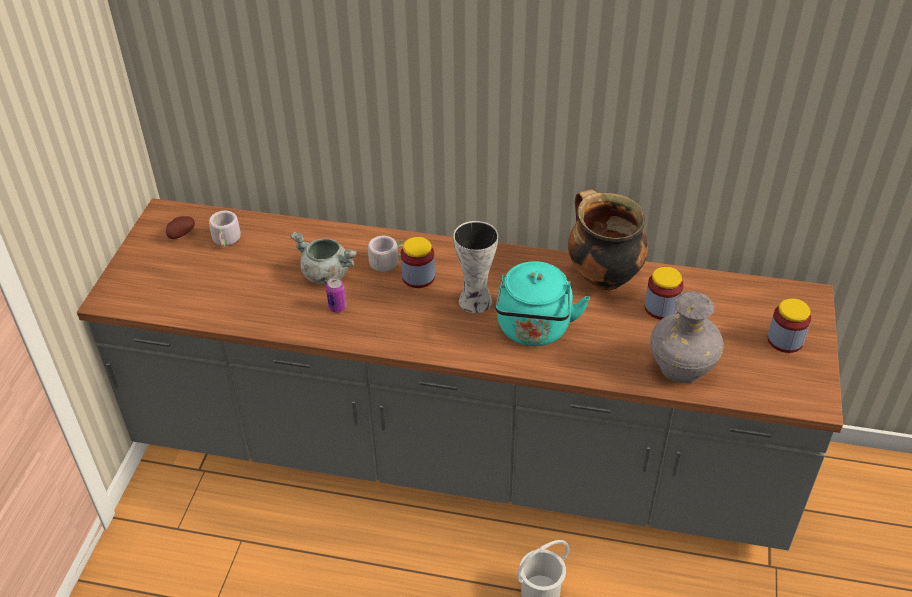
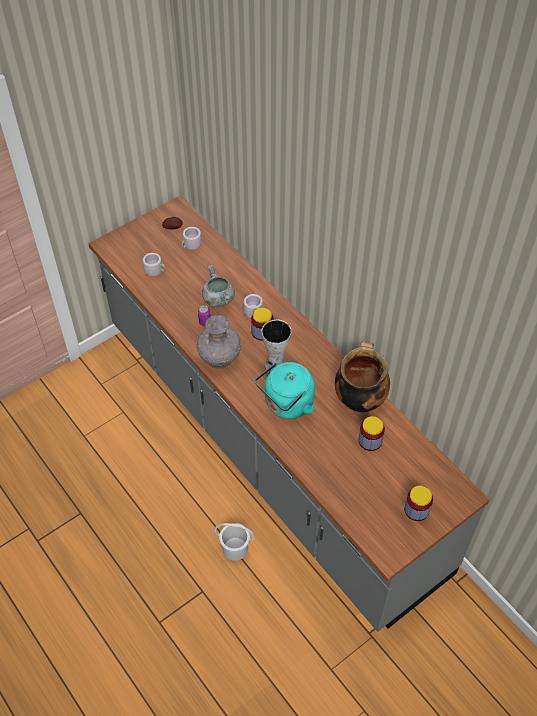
camera: 40 degrees right, 10 degrees up
grey vase [650,291,724,383] -> grey vase moved to [197,315,241,369]
none -> grey mug [143,253,166,276]

